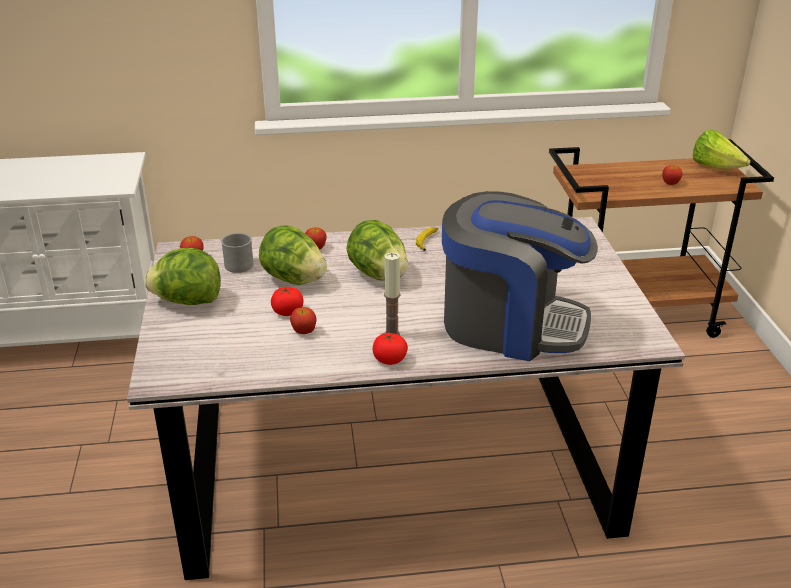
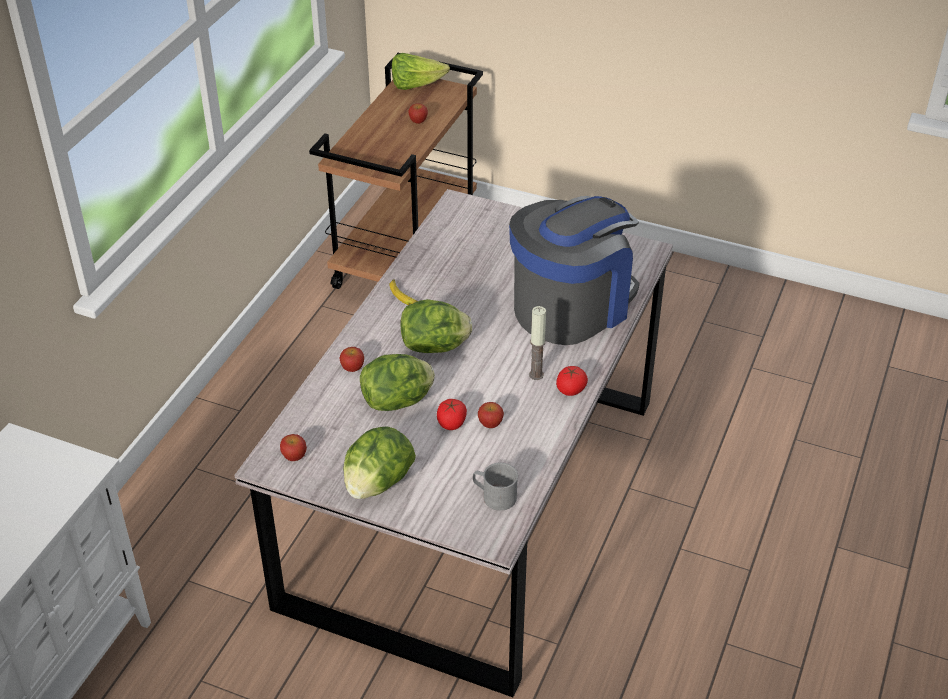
camera: 60 degrees left, 10 degrees up
grey mug [221,233,254,273] -> grey mug moved to [473,462,518,511]

